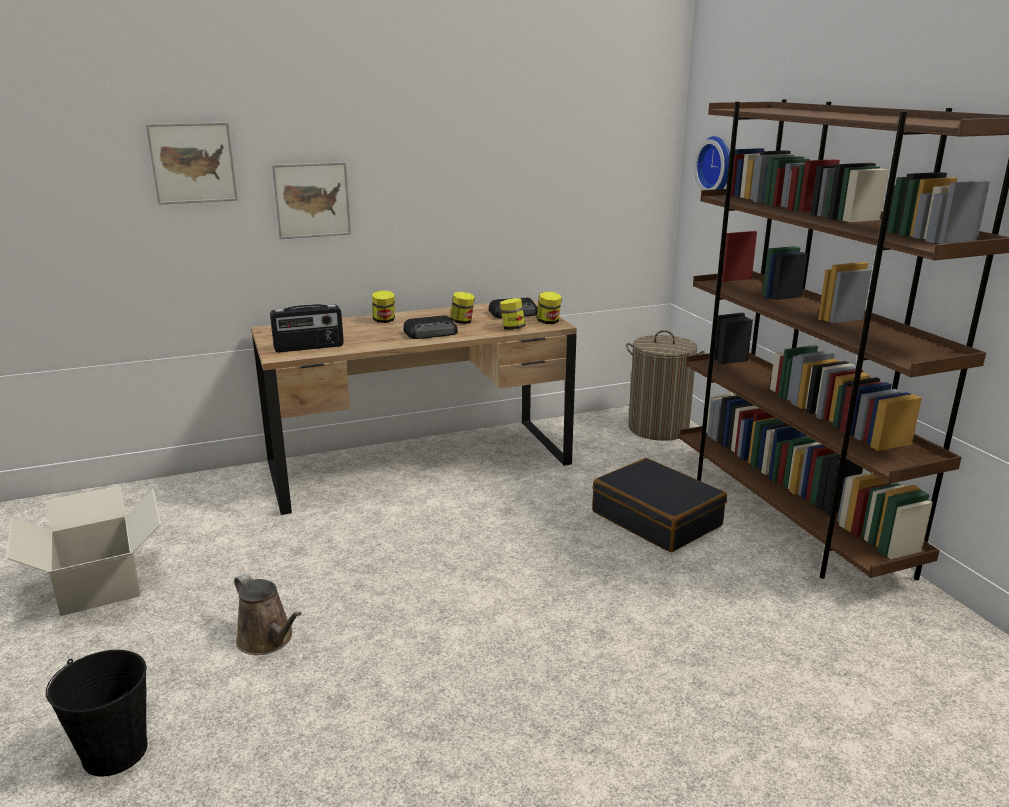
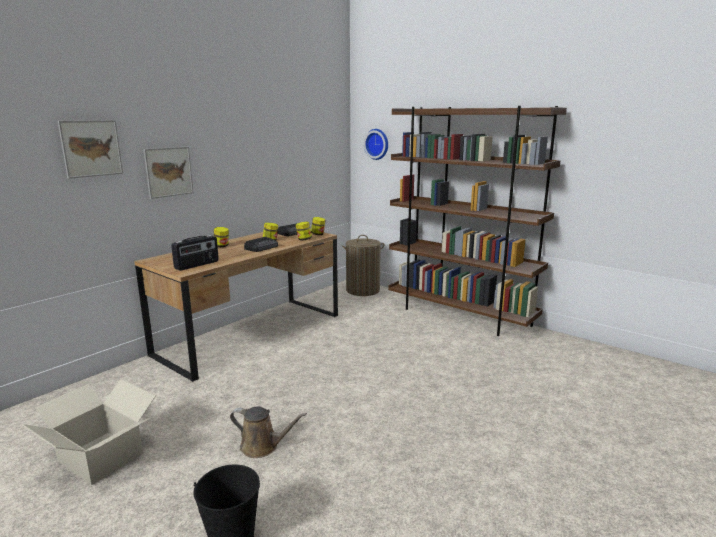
camera: 30 degrees left, 5 degrees down
black suitcase [592,458,727,552] -> none

